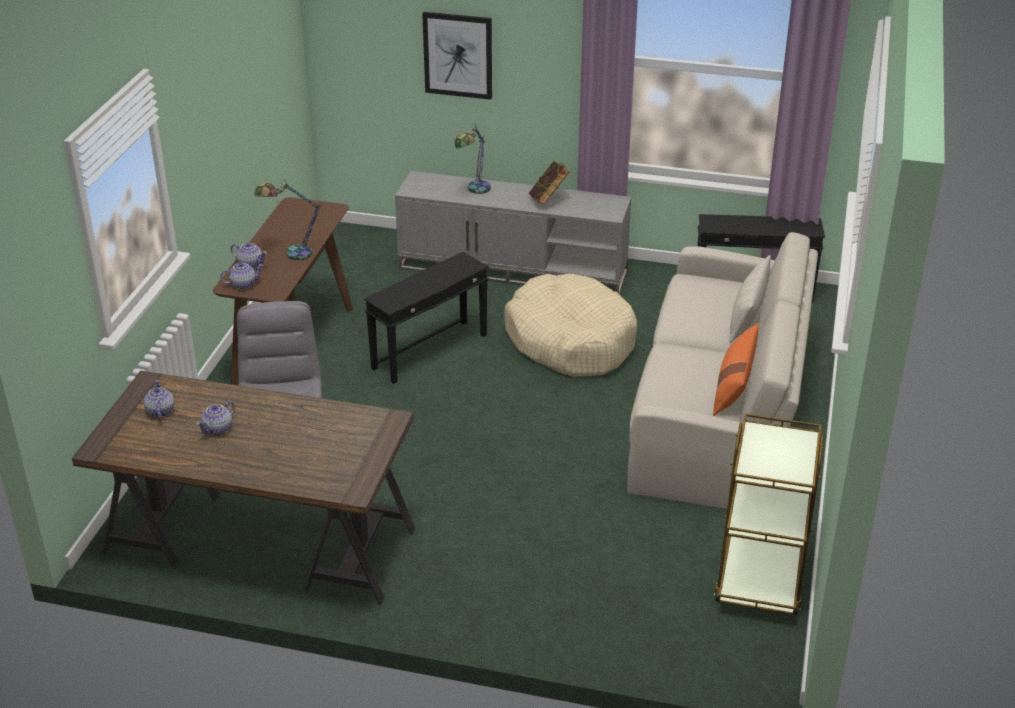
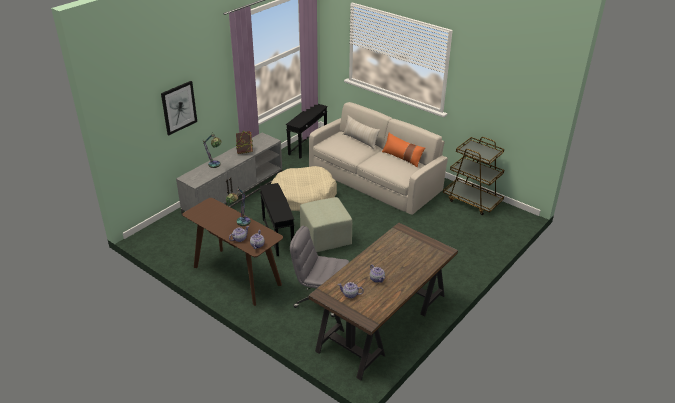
camera: 65 degrees left, 0 degrees up
none -> green ottoman [300,197,352,252]

